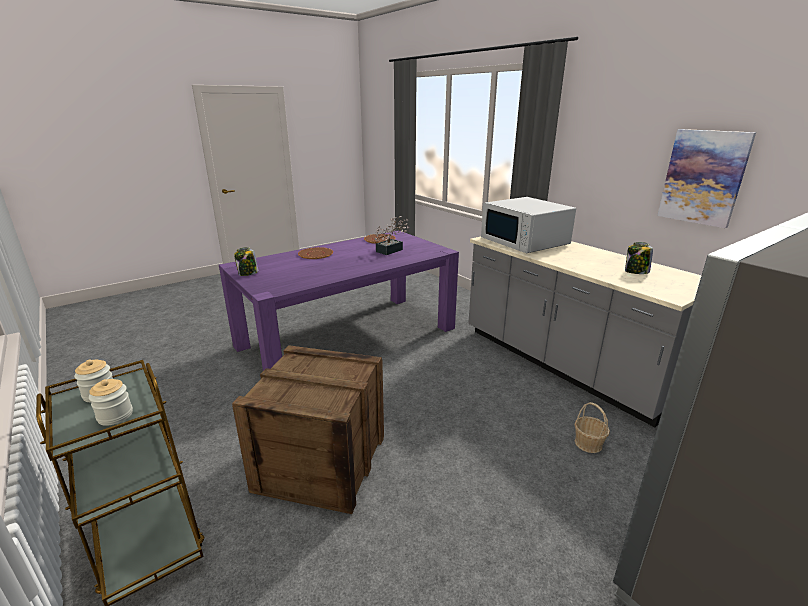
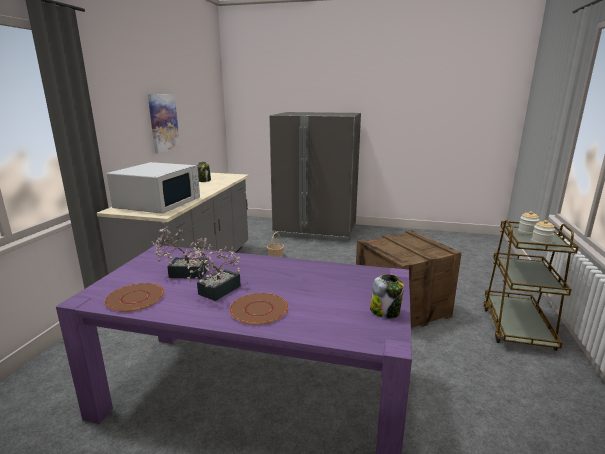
camera: 130 degrees left, 5 degrees down
none -> potted plant [183,246,241,301]

